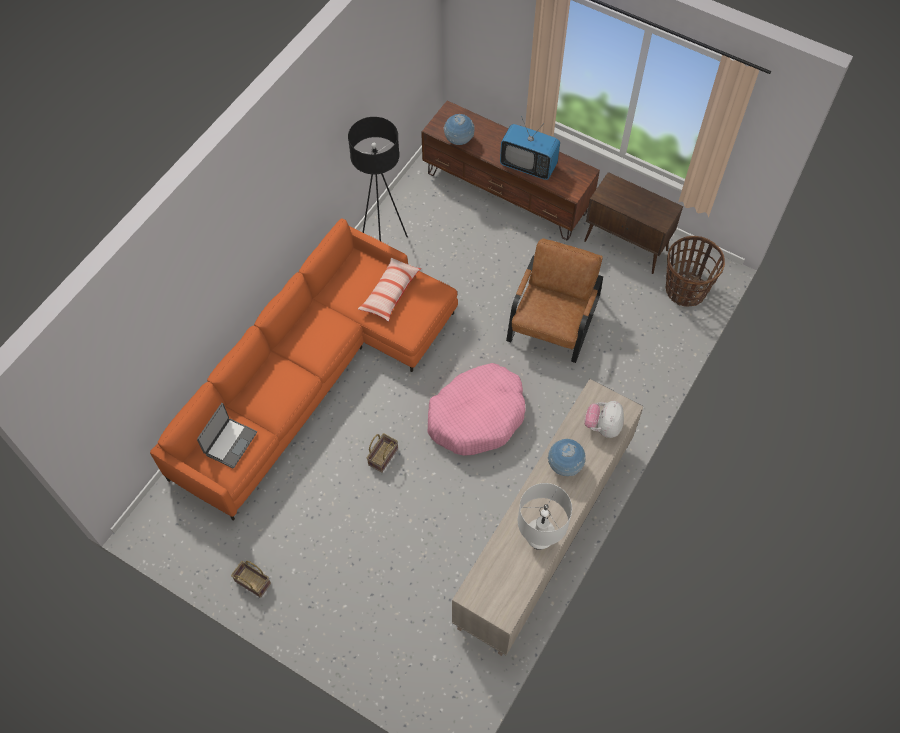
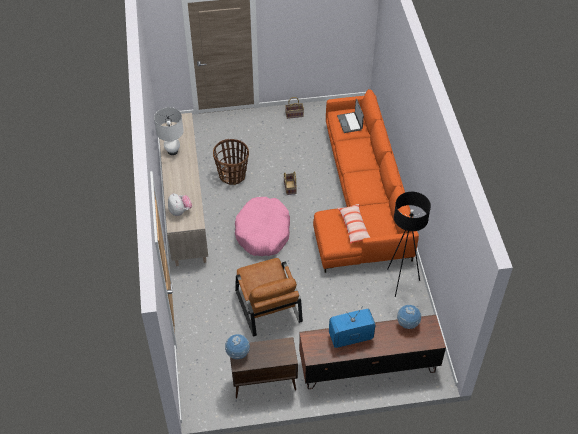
camera: 140 degrees right, 10 degrees down
globe [547,439,586,476] -> globe moved to [225,334,250,359]
basket [666,236,725,307] -> basket moved to [213,139,249,185]

